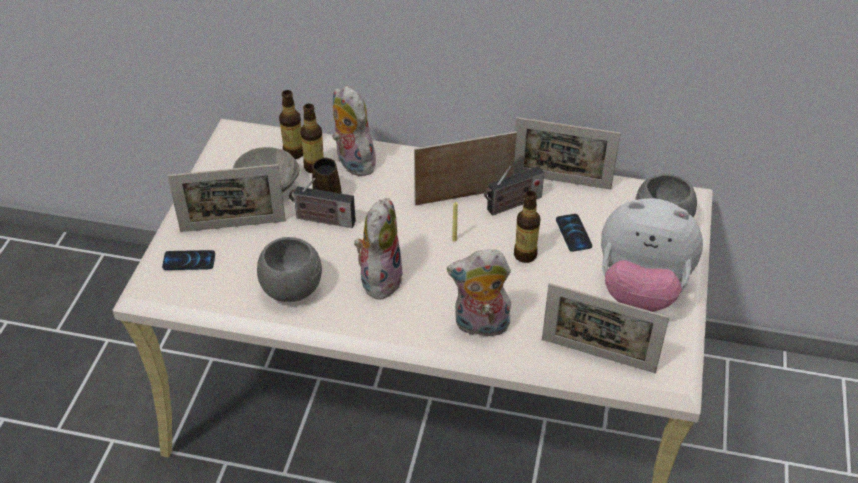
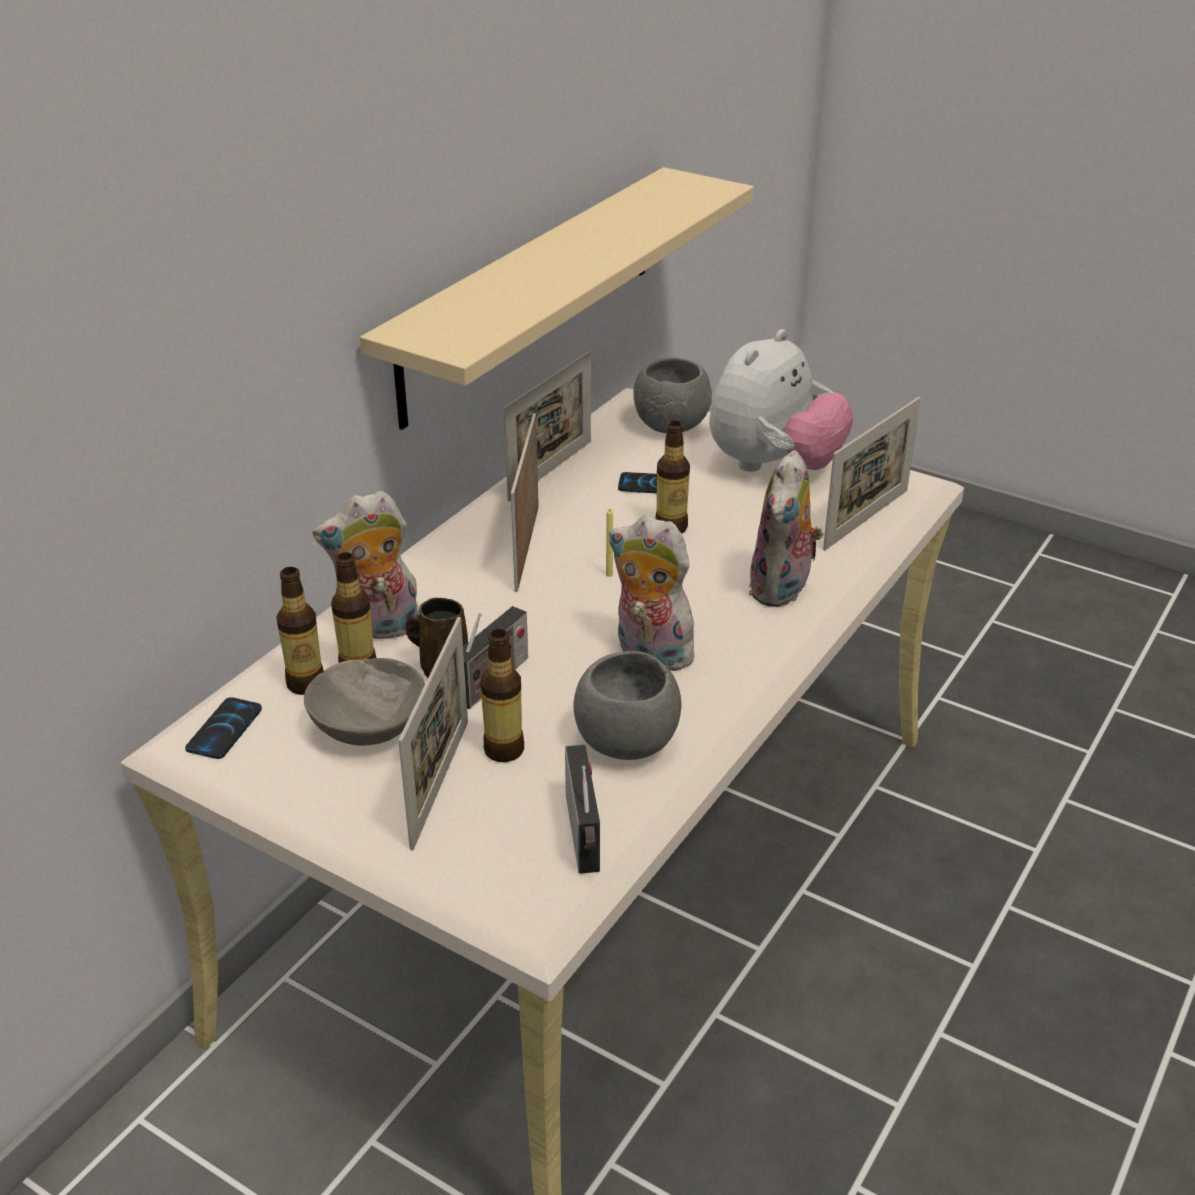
camera: 70 degrees left, 10 degrees down
phone [162,250,215,270] -> phone moved to [185,697,262,759]
radio [484,166,544,216] -> radio moved to [565,745,600,874]
none -> beige shelf [360,167,754,430]
none -> bottle [480,629,524,762]

